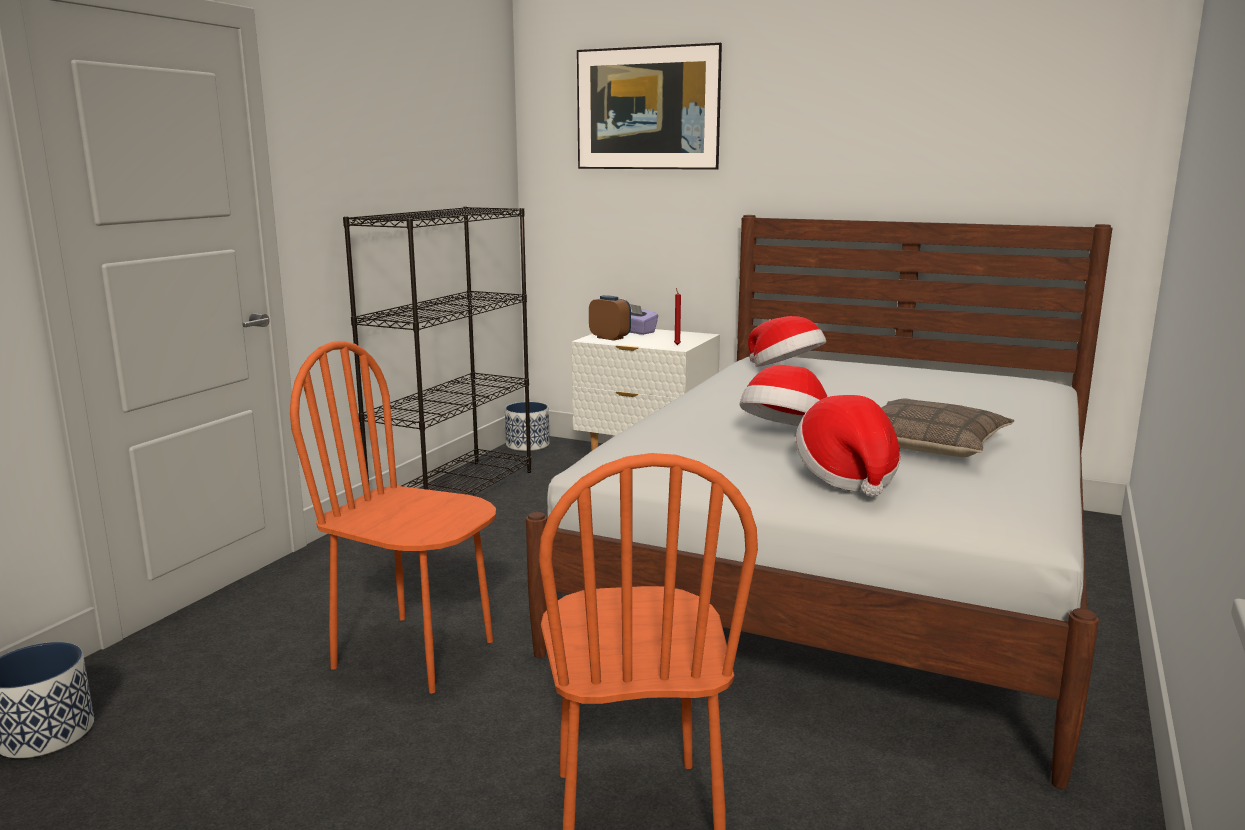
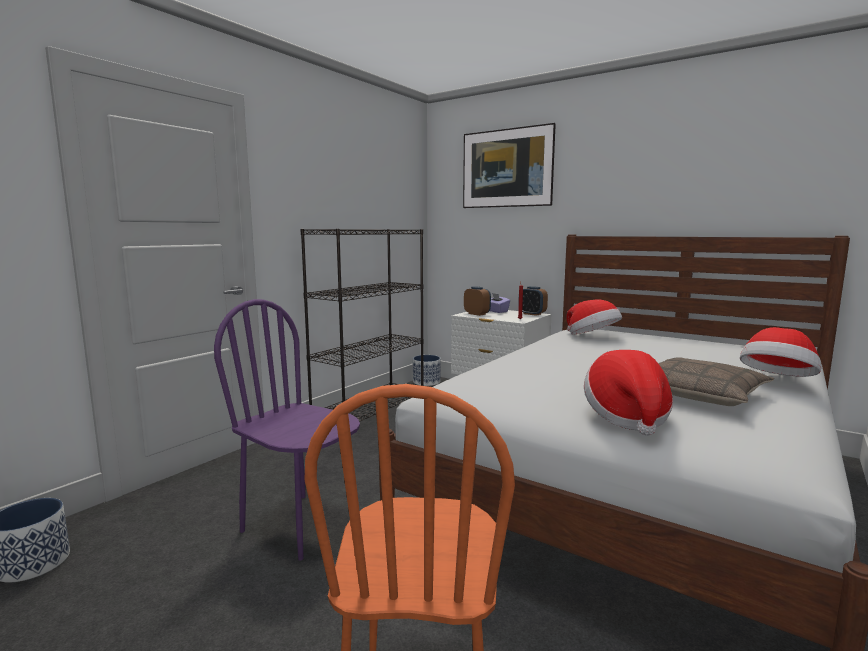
camera: 10 degrees right, 5 degrees down
orange chair [290,341,496,693] -> purple chair [214,299,360,561]
hat [739,365,827,426] -> hat moved to [740,327,821,377]
none -> alarm clock [518,286,548,316]

